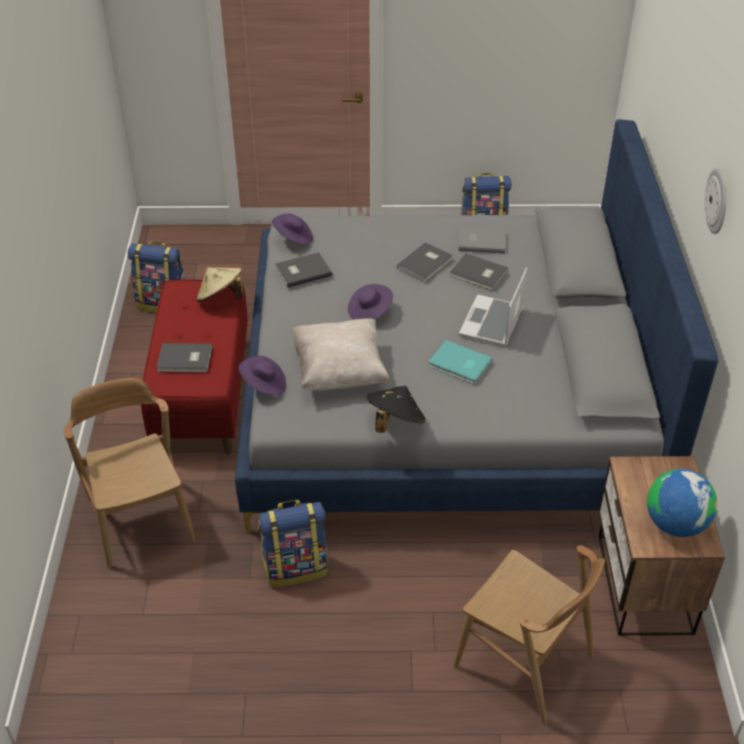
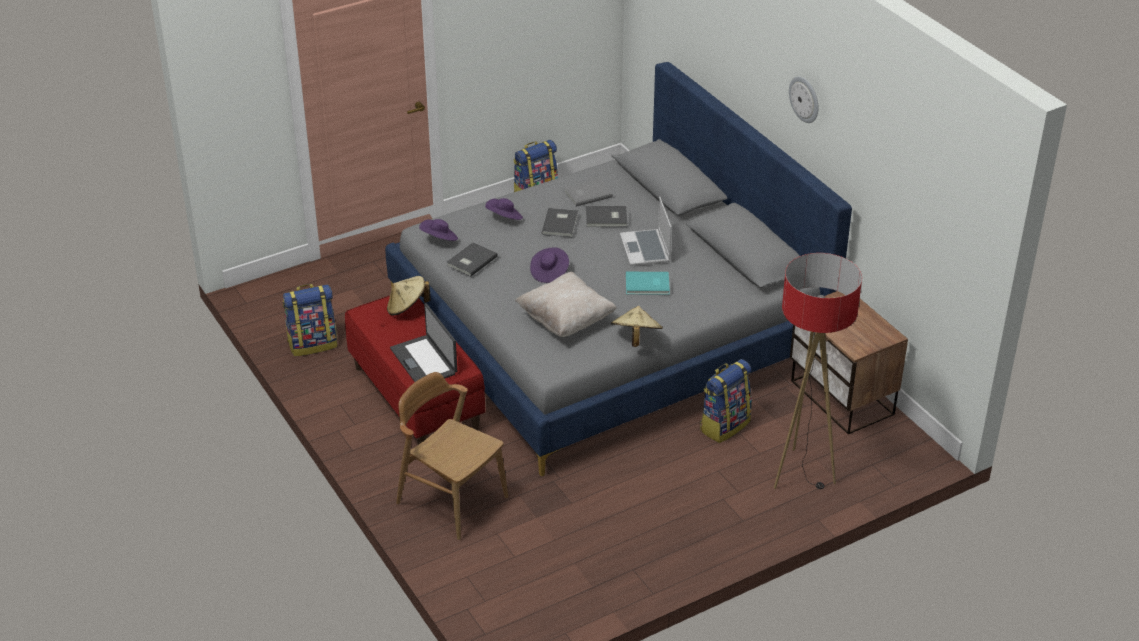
camera: 30 degrees left, 5 degrees down
grey book [157,343,212,373] -> laptop [390,303,457,382]
purple hat [238,356,286,395] -> purple hat moved to [485,198,523,220]
backpack [258,500,328,587] -> backpack moved to [700,359,752,443]
black hat [366,386,426,433] -> beige hat [611,306,663,347]
brown chair [454,545,605,725] -> floor lamp [774,253,862,489]
globe [647,469,717,537] -> none

